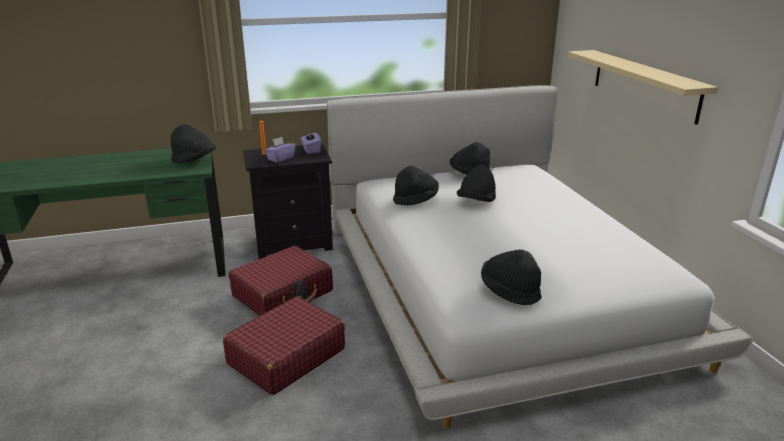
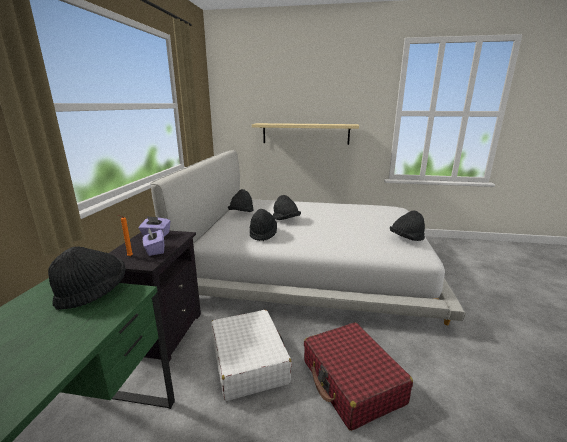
camera: 65 degrees left, 5 degrees down
red suitcase [229,246,333,316] -> white suitcase [211,310,292,401]

